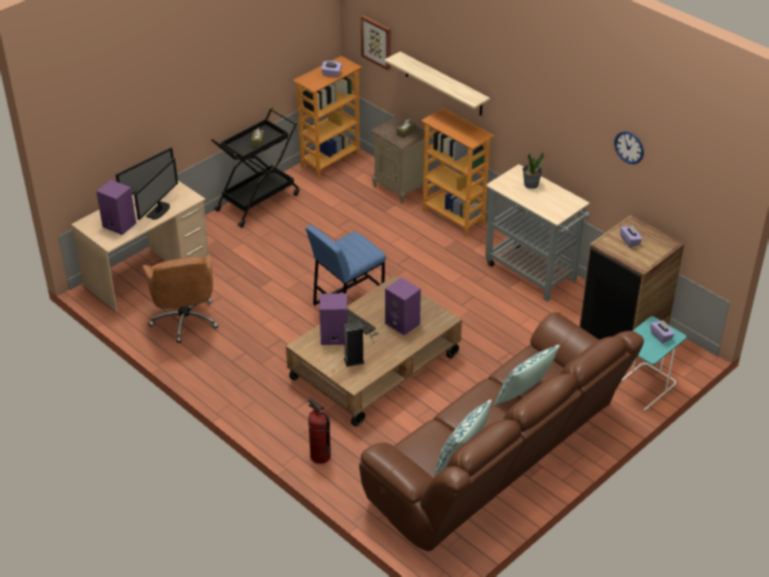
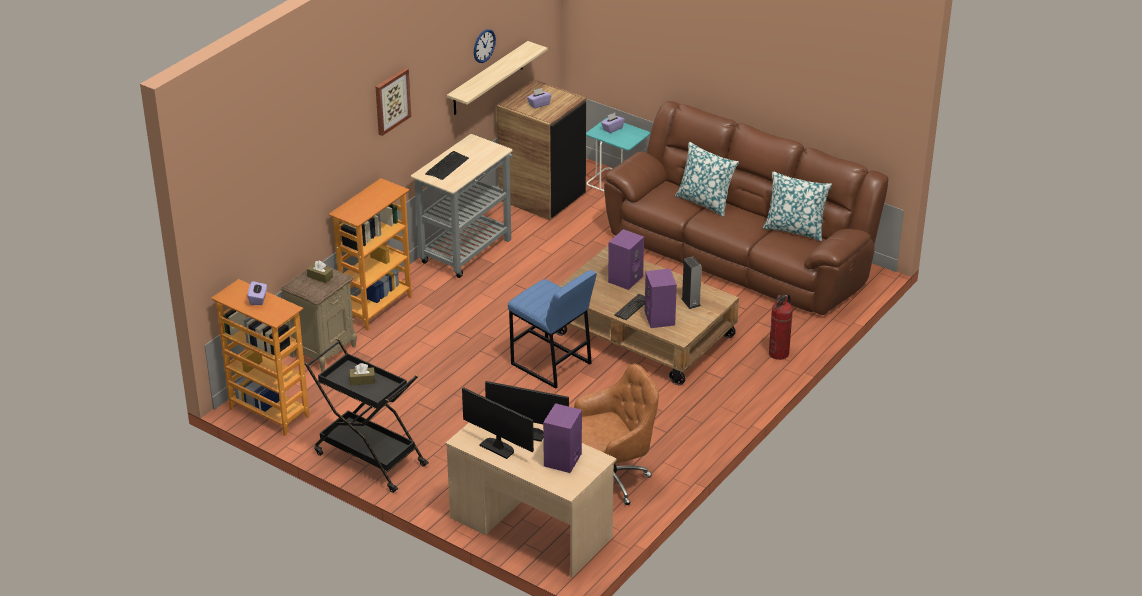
camera: 100 degrees left, 5 degrees down
picture [361,15,391,70] -> picture moved to [375,68,411,136]
shelf [384,52,490,116] -> shelf moved to [447,41,548,115]
potted plant [523,151,544,189] -> keyboard [425,151,469,180]

